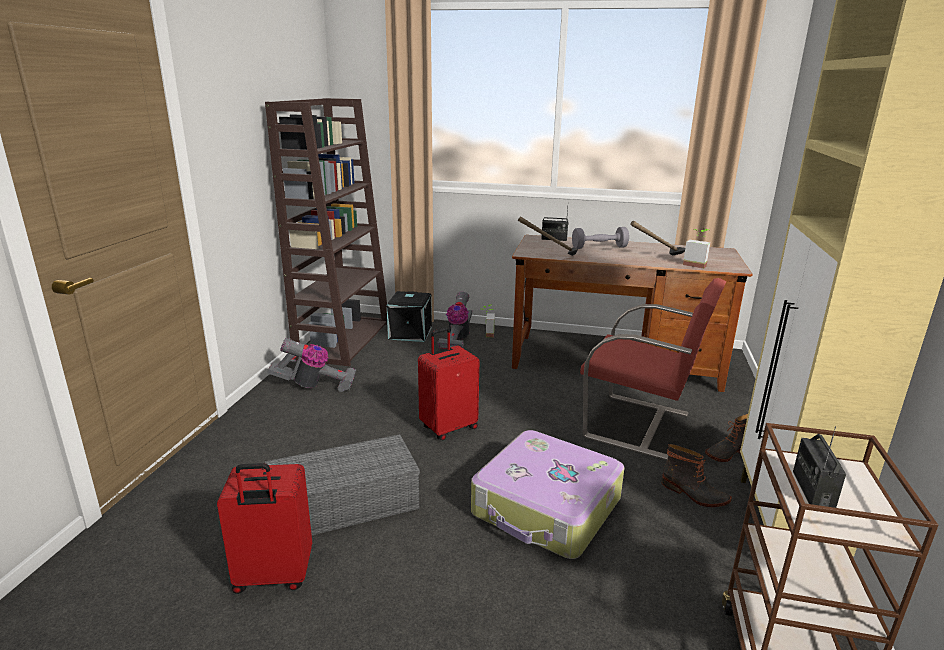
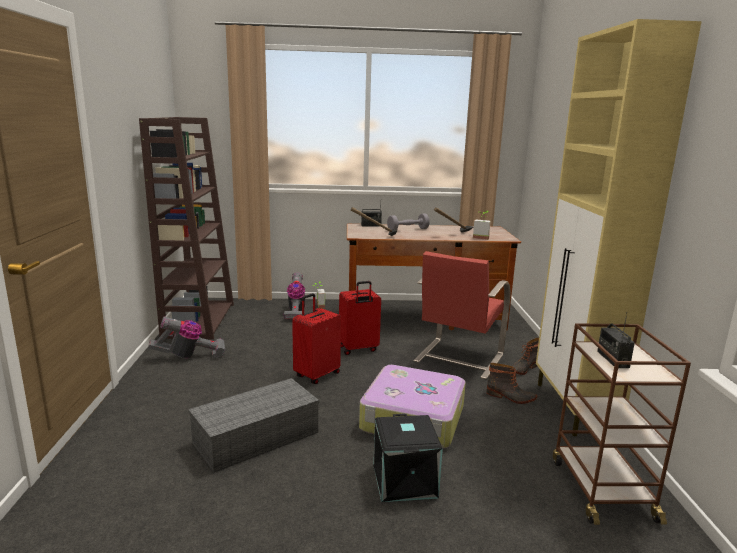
camera: 15 degrees left, 5 degrees down
red suitcase [217,463,312,594] -> red suitcase moved to [339,281,381,355]
black storage box [387,291,432,342] -> black storage box moved to [373,414,443,502]
red chair [580,278,726,460] -> red chair turned 105 degrees clockwise [414,251,510,379]

